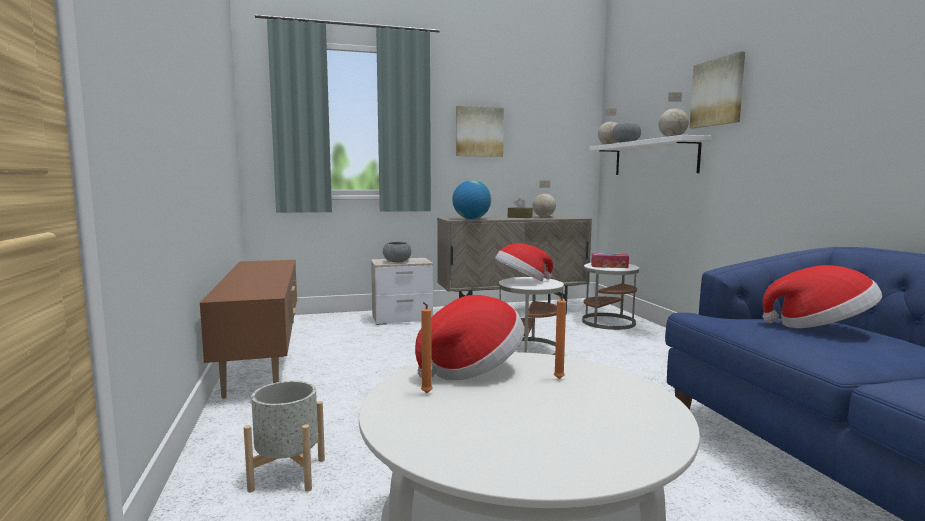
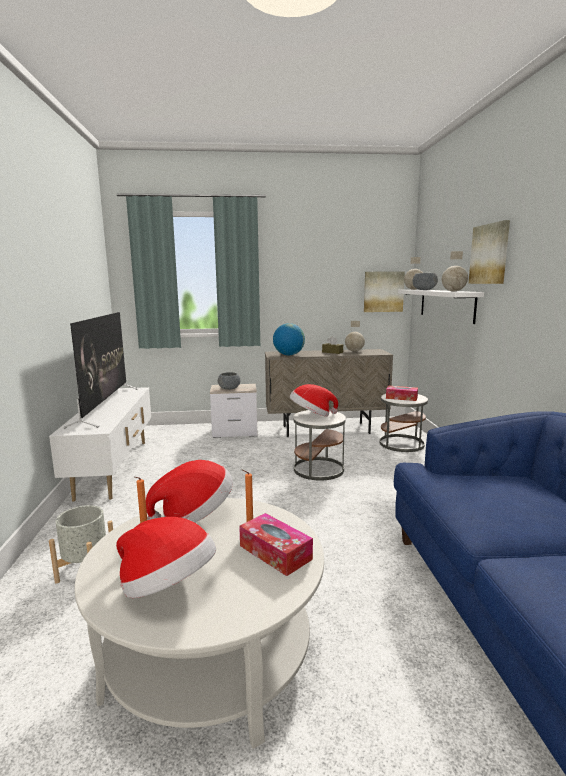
camera: 10 degrees right, 5 degrees up
brown tv stand [200,260,297,399] -> white tv stand [49,387,151,502]
picture [456,106,504,157] -> picture moved to [364,271,405,312]
hat [762,265,882,328] -> hat moved to [116,517,216,598]
none -> television [63,312,138,429]
none -> tissue box [239,513,313,576]

